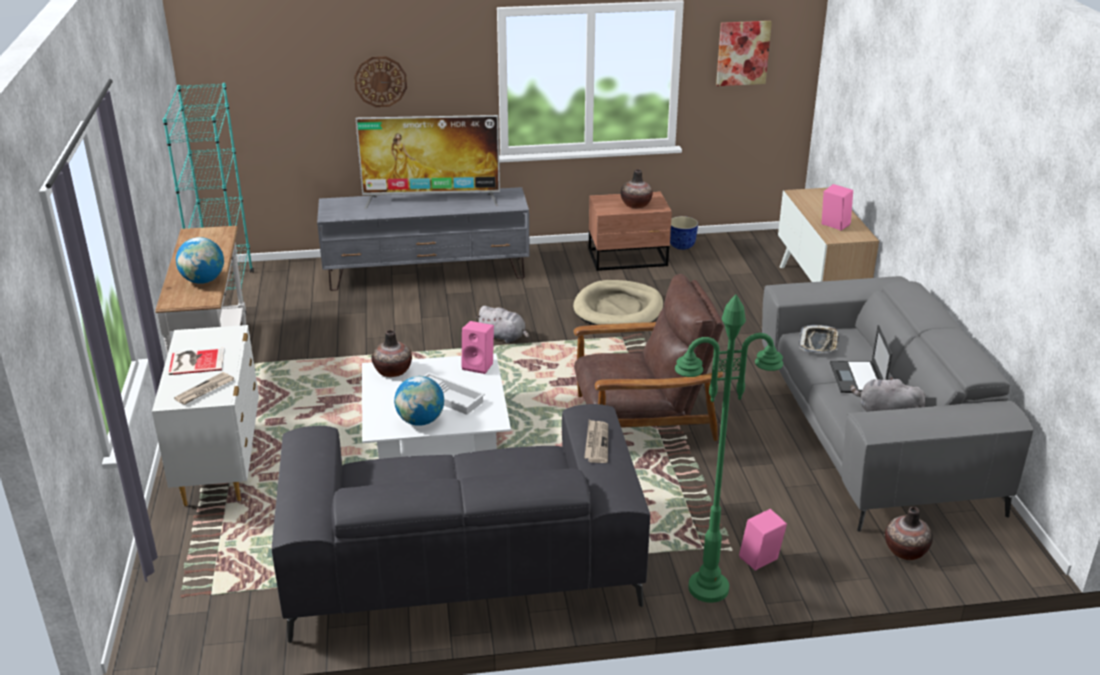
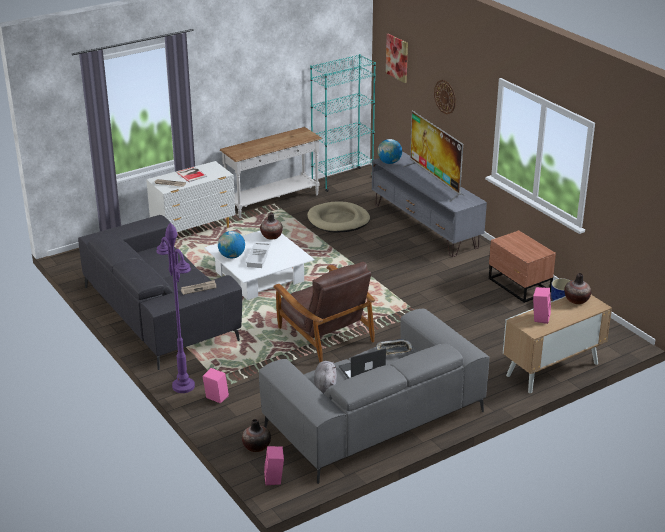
camera: 65 degrees right, 0 degrees up
globe [176,237,224,284] -> globe moved to [377,139,402,164]
pink speaker [462,321,494,374] -> pink speaker moved to [264,446,284,485]
grey plush toy [476,306,529,343] -> none
beige dog bed [573,280,663,325] -> beige dog bed moved to [307,201,370,232]
vase [621,169,653,208] -> vase moved to [564,273,591,304]
green floor lamp [675,294,783,603] -> purple floor lamp [156,222,195,393]
picture [716,21,772,86] -> picture moved to [386,33,408,83]

